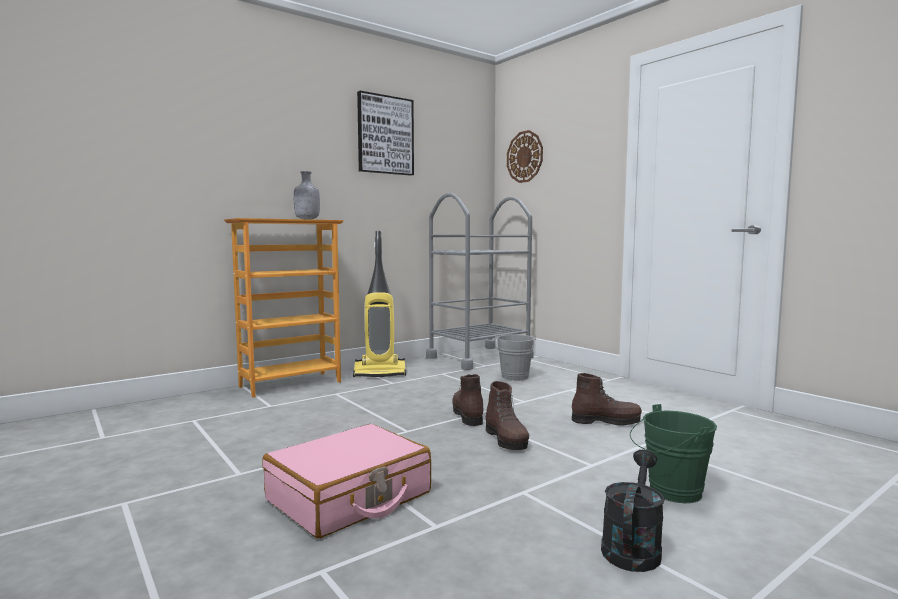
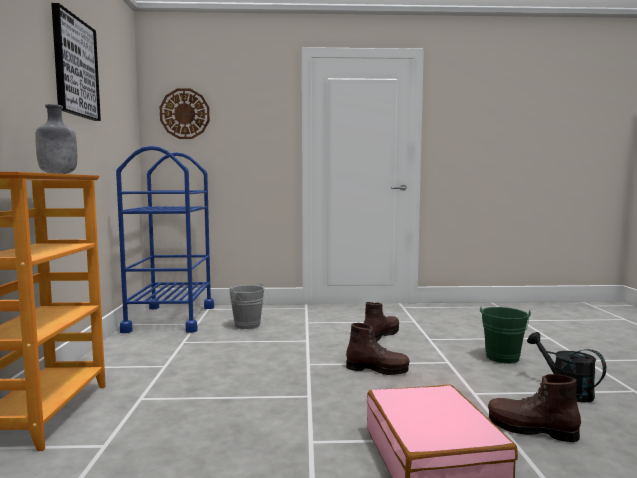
camera: 55 degrees left, 0 degrees up
vacuum cleaner [353,231,406,377] -> none
grey cart [426,193,533,370] -> blue cart [116,146,214,333]
brown boot [453,374,483,426] -> brown boot moved to [488,374,581,442]

